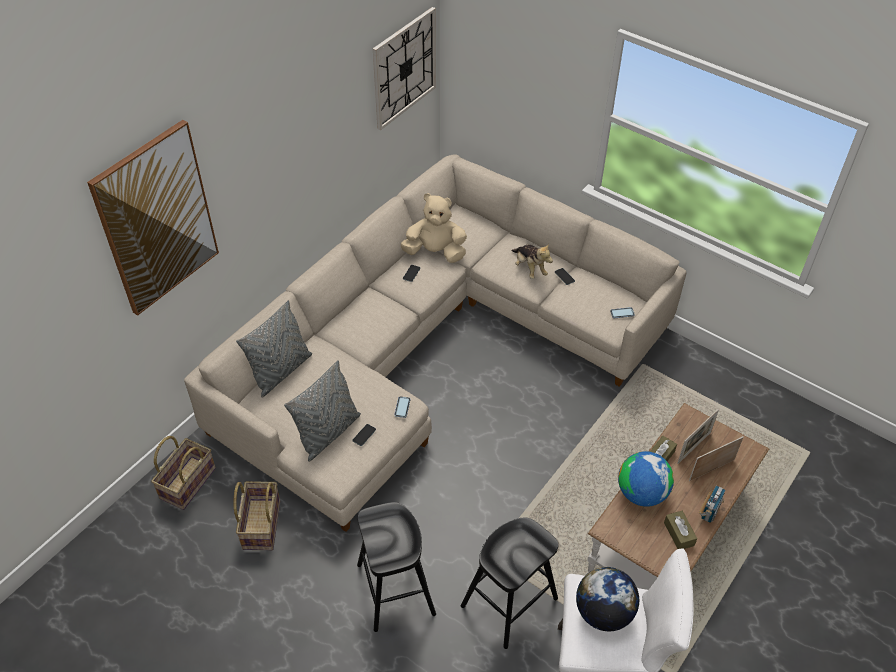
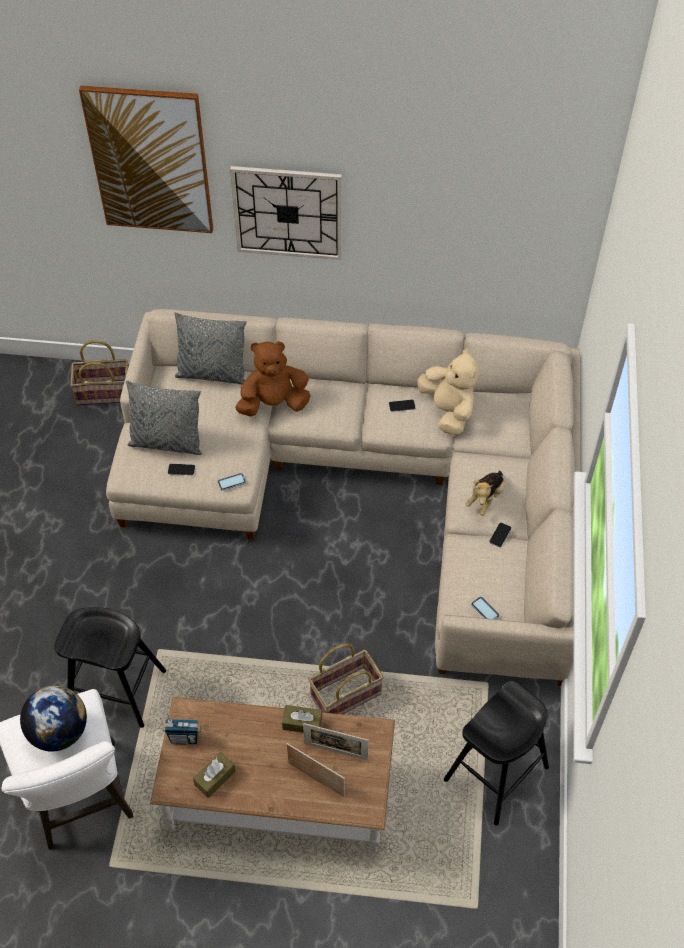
camera: 60 degrees right, 5 degrees up
basket [234,481,280,550] -> basket moved to [309,643,384,714]
black stool [357,502,436,632] -> black stool moved to [444,681,549,826]
wall clock [373,7,436,130] -> wall clock moved to [230,166,342,260]
globe [618,451,674,507] -> none
radio [699,485,726,523] -> radio moved to [163,713,202,745]
none -> brown plush toy [235,341,311,417]

